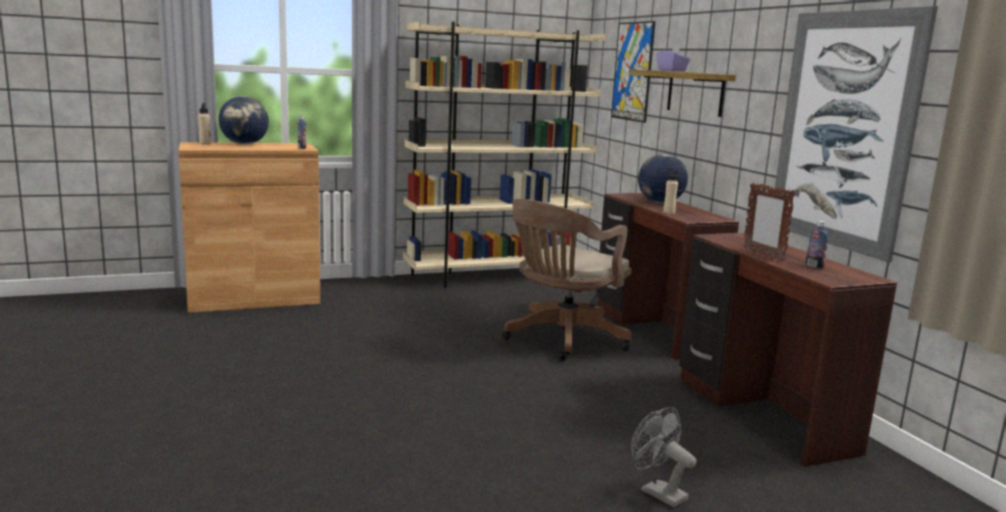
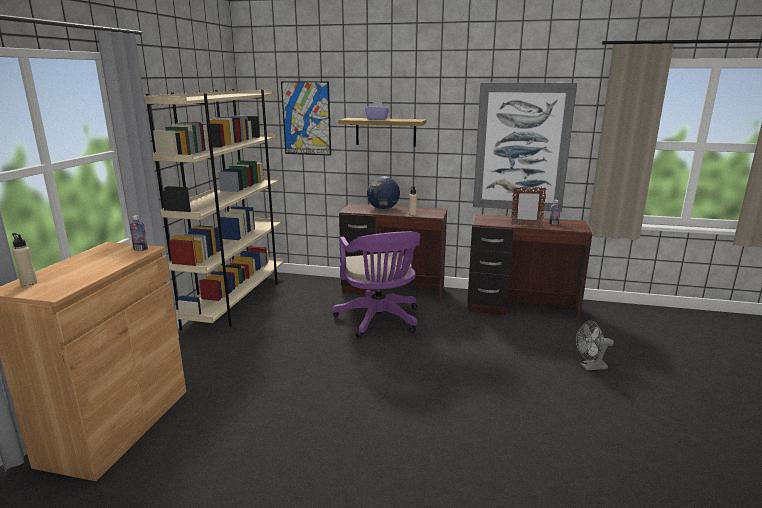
camera: 55 degrees left, 5 degrees up
globe [218,96,269,145] -> none
brown office chair [502,199,631,361] -> purple office chair [333,231,420,338]

